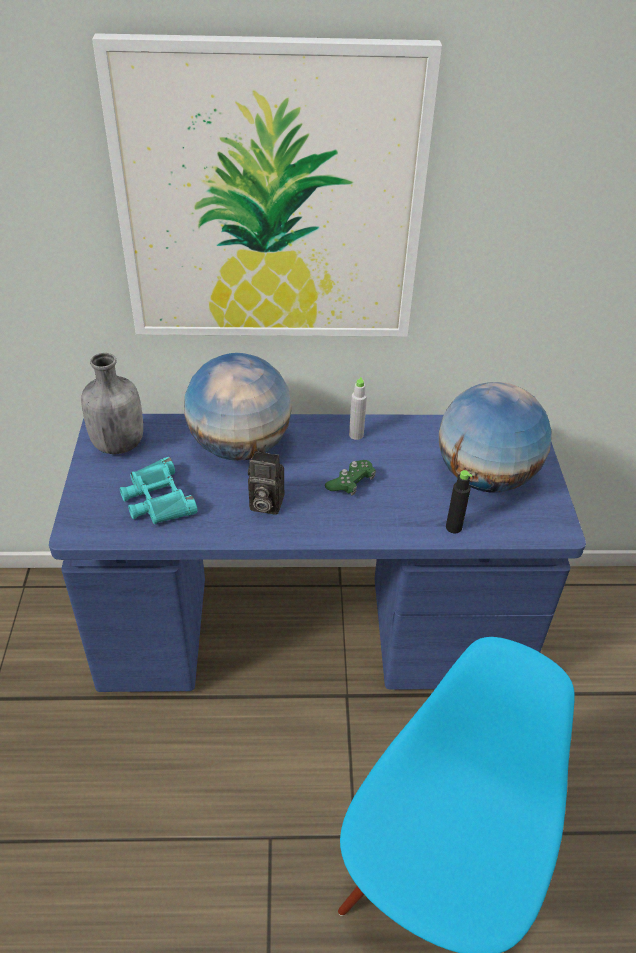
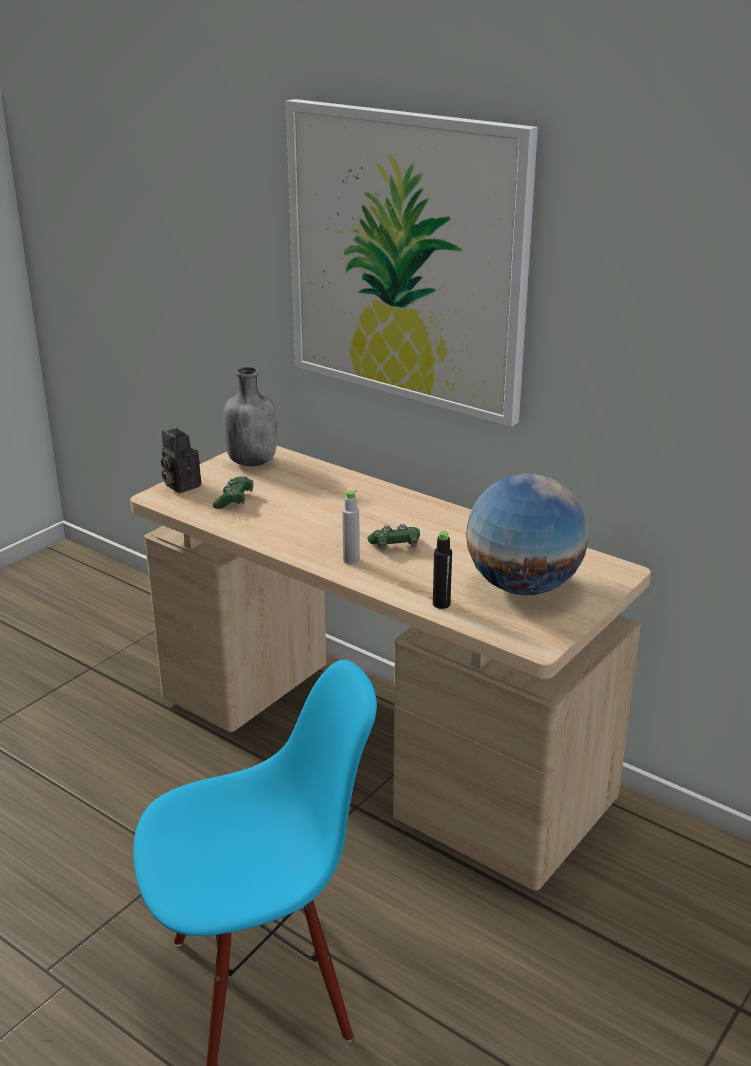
camera: 40 degrees right, 15 degrees down
blue desk [49,414,586,692] -> beige desk [130,446,651,891]
turquoise binoculars [120,457,198,524] -> green game controller [213,476,254,509]
globe [184,353,292,461] -> none
camera [248,451,285,515] -> camera moved to [161,428,201,493]
grey bottle [349,377,367,440] -> grey bottle moved to [342,490,360,564]

